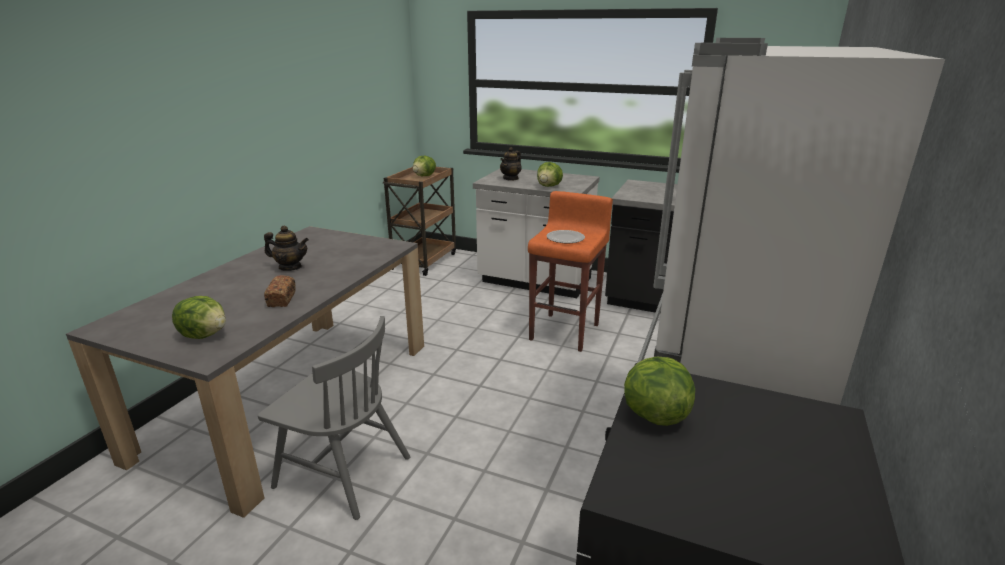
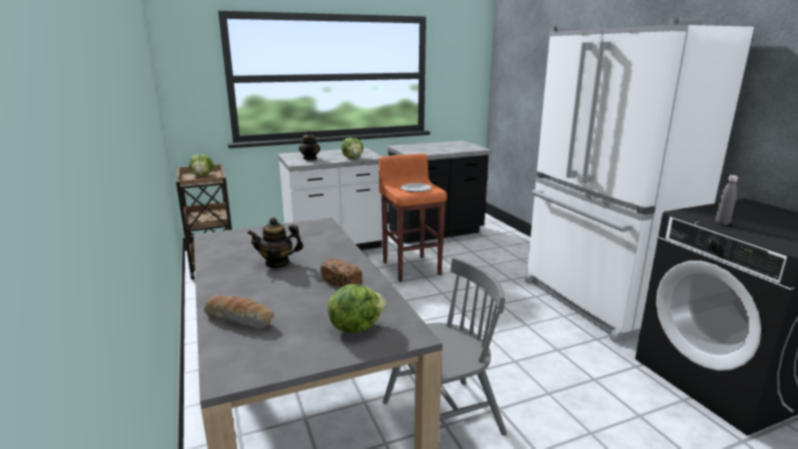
camera: 45 degrees left, 5 degrees down
teapot [264,225,309,271] -> teapot turned 150 degrees counterclockwise [247,217,303,268]
lettuce [624,357,695,426] -> grey bottle [715,175,738,225]
none -> bread [204,295,274,328]

